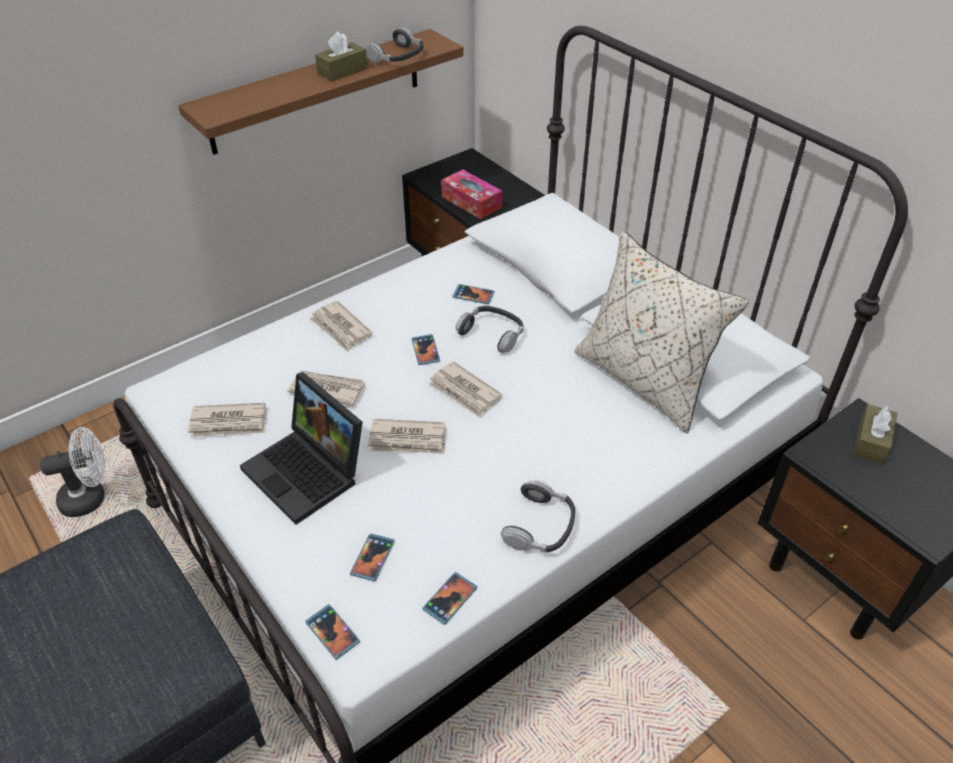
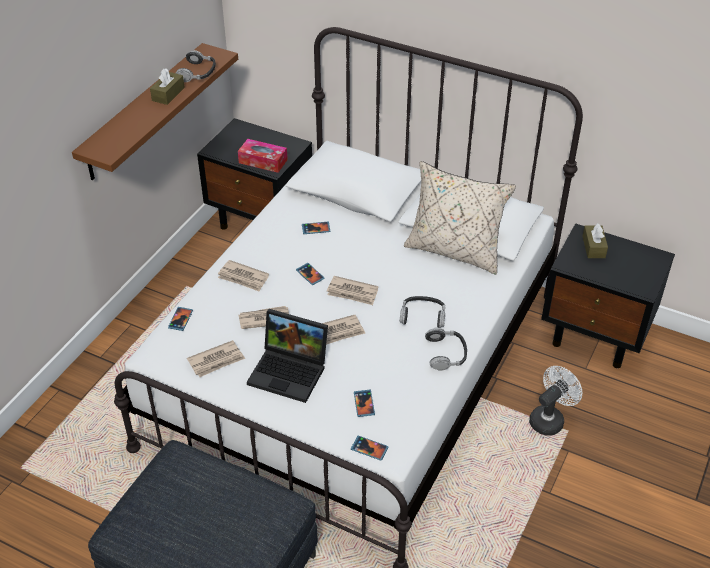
camera: 25 degrees left, 0 degrees up
white fan [40,427,105,517] -> white fan moved to [529,366,582,436]
phone [422,572,477,625] -> phone moved to [168,307,193,331]
headphones [455,306,524,353] -> headphones moved to [400,296,445,328]

